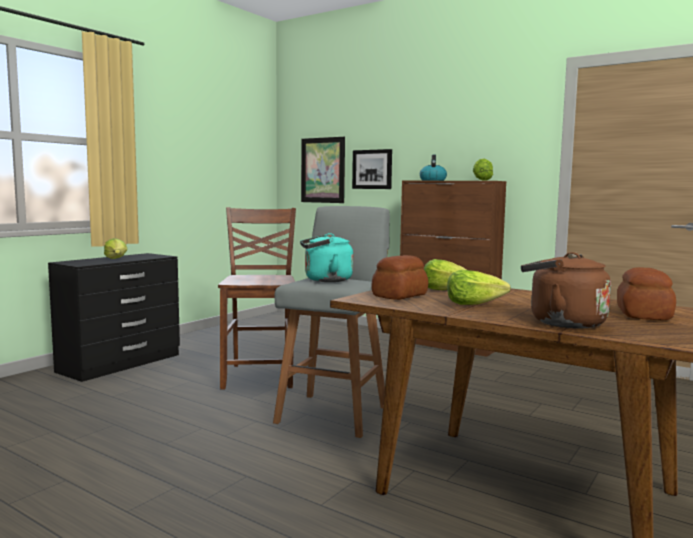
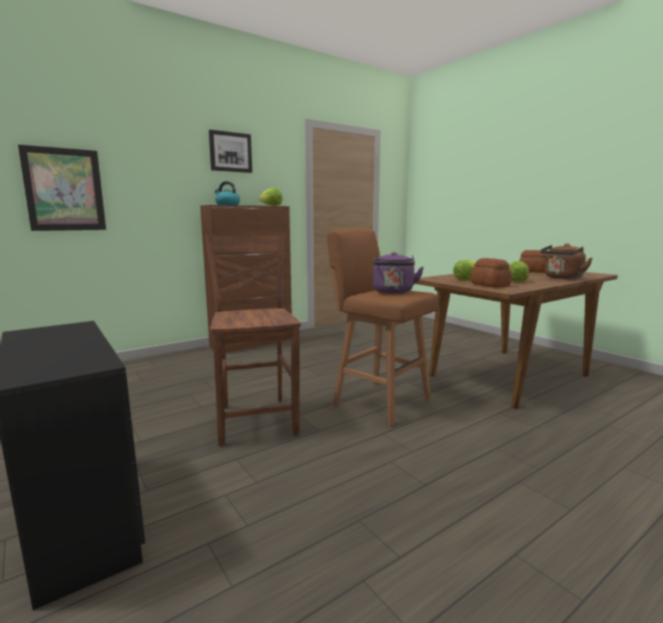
camera: 70 degrees left, 5 degrees up
lettuce [104,238,128,259] -> none
brown chair [218,207,296,390] -> brown chair turned 60 degrees clockwise [206,234,301,446]
grey stool [273,206,390,438] -> brown stool [327,228,439,427]
turquoise kettle [300,233,353,282] -> purple kettle [373,252,424,294]
picture [352,149,392,189] -> picture moved to [209,130,252,173]

